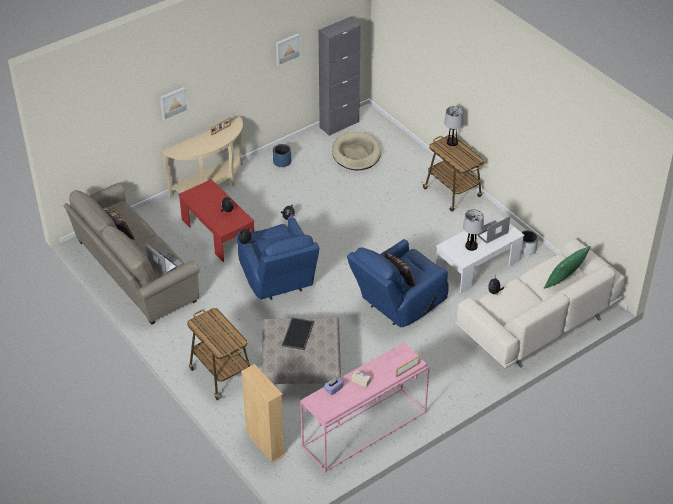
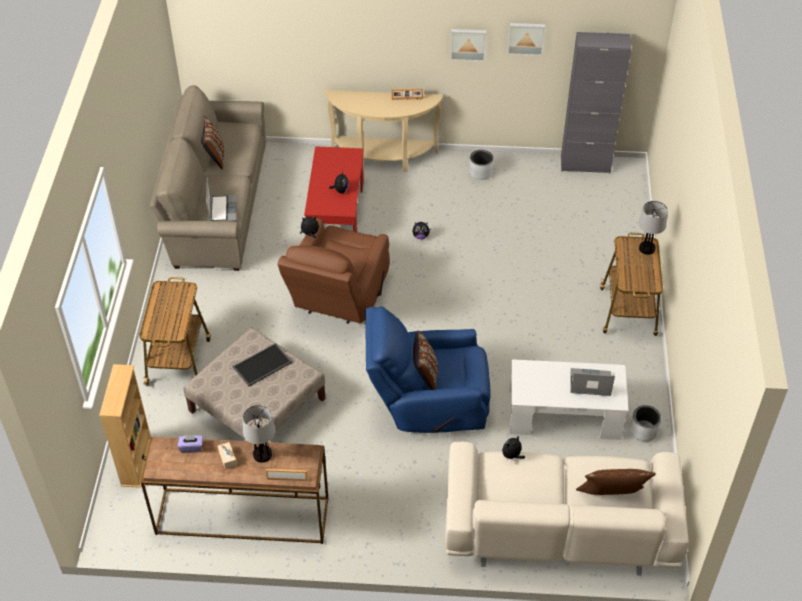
camera: 40 degrees right, 5 degrees up
picture [160,87,188,121] -> picture moved to [450,29,487,62]
blue armchair [237,218,319,300] -> brown armchair [277,218,390,324]
blue planter [273,144,291,167] -> grey planter [469,150,493,180]
pink console table [300,342,430,473] -> brown console table [141,436,328,544]
beige dog bed [332,132,381,171] -> none
table lamp [463,209,484,251] -> table lamp moved to [243,405,275,462]
green pillow [544,246,591,289] -> brown pillow [576,469,656,495]

